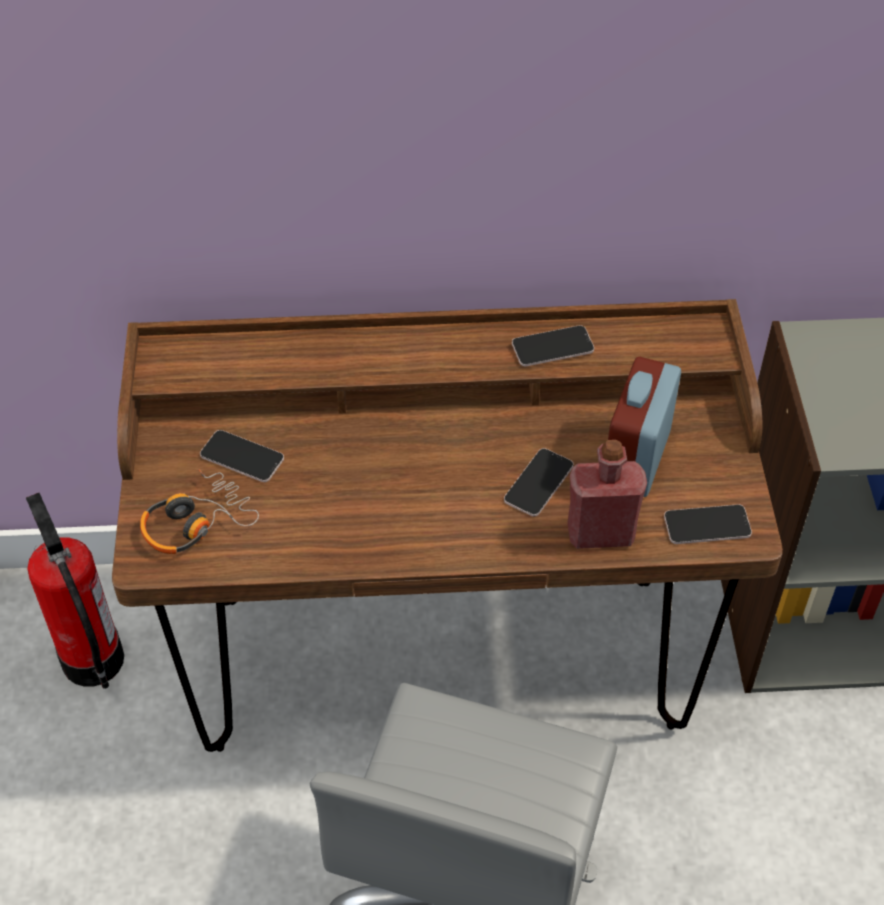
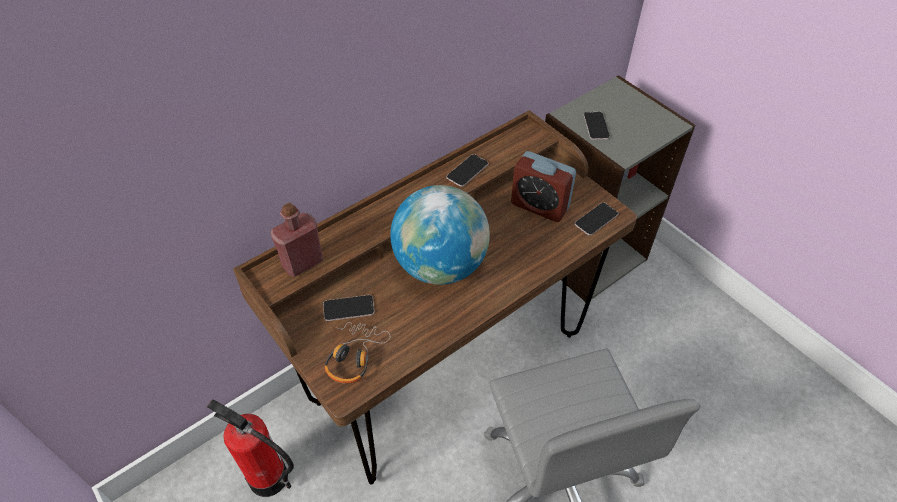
camera: 35 degrees left, 0 degrees up
phone [504,448,574,516] -> phone moved to [584,112,610,140]
red bottle [568,440,647,549] -> red bottle moved to [271,203,323,277]
alarm clock [608,357,681,497] -> alarm clock turned 45 degrees counterclockwise [511,151,576,222]
none -> globe [390,185,490,285]

